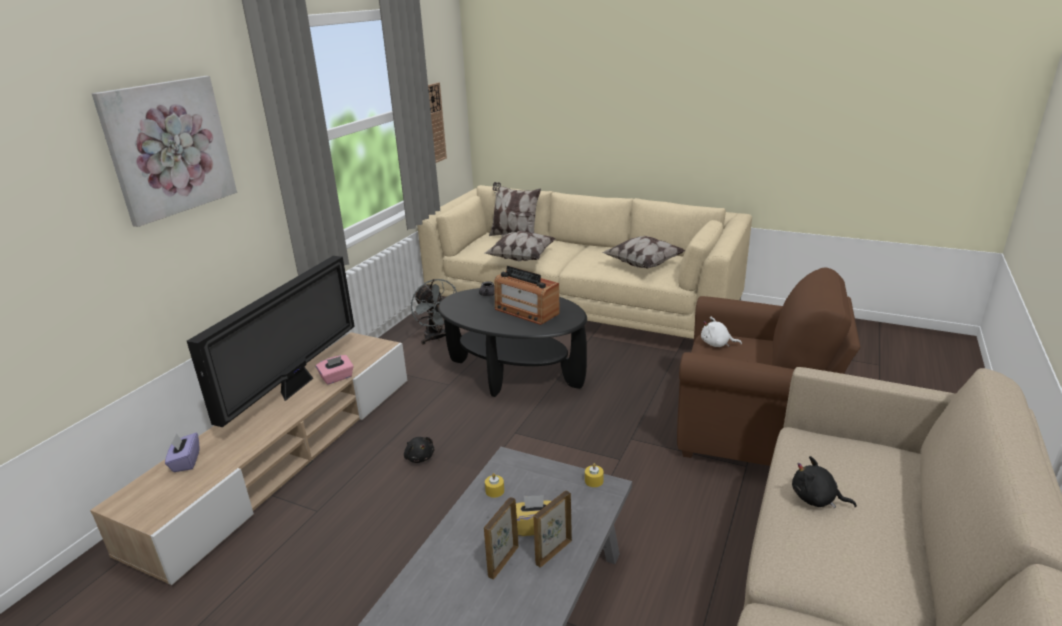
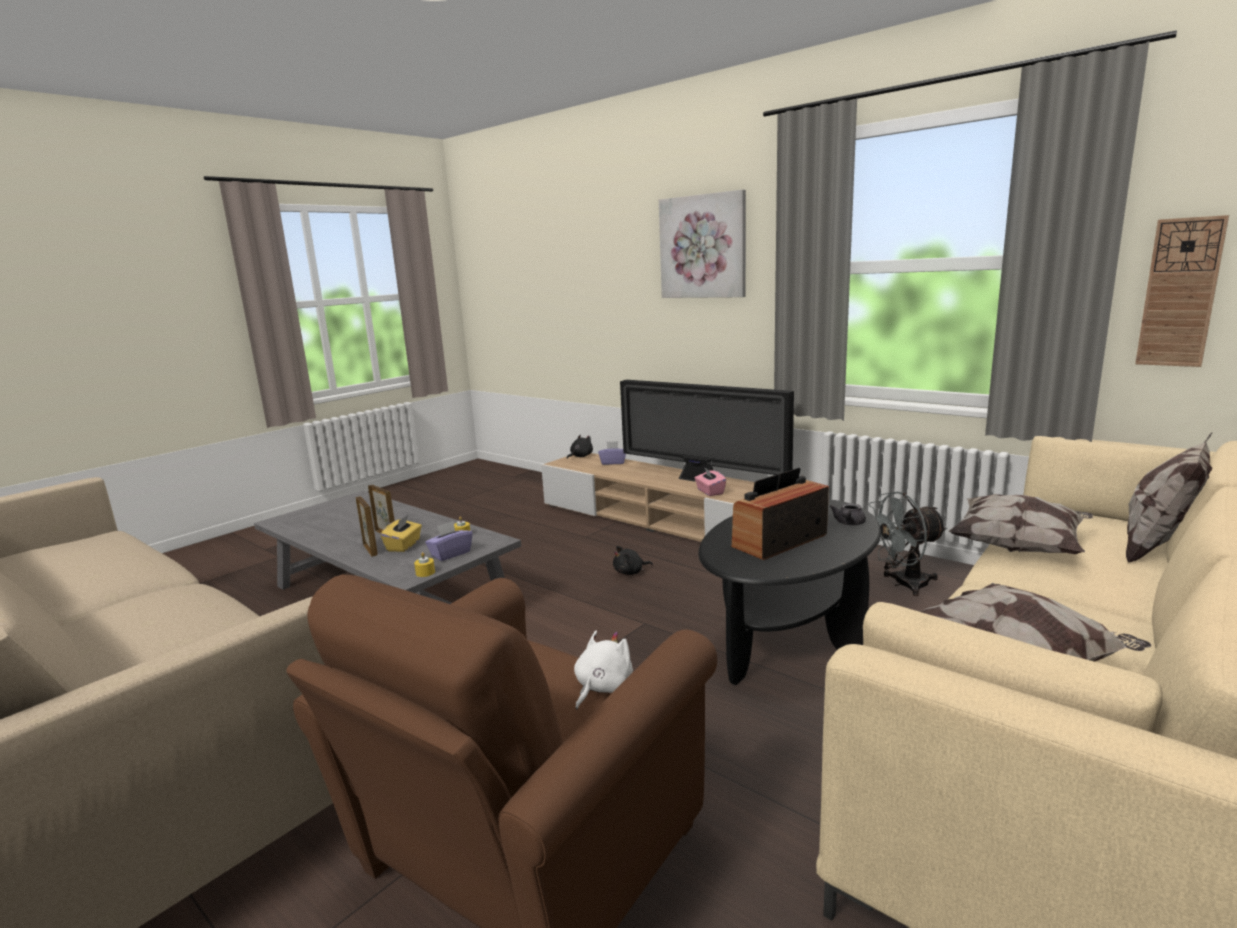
camera: 105 degrees right, 10 degrees down
black plush toy [792,456,857,509] -> black plush toy moved to [567,435,593,459]
none -> purple tissue box [425,521,472,561]

